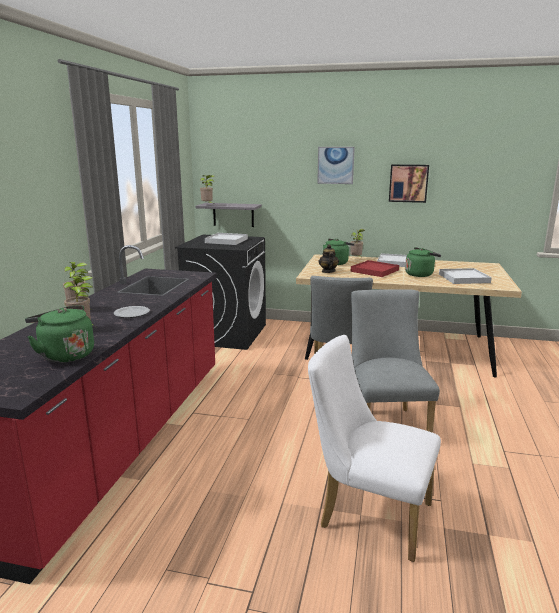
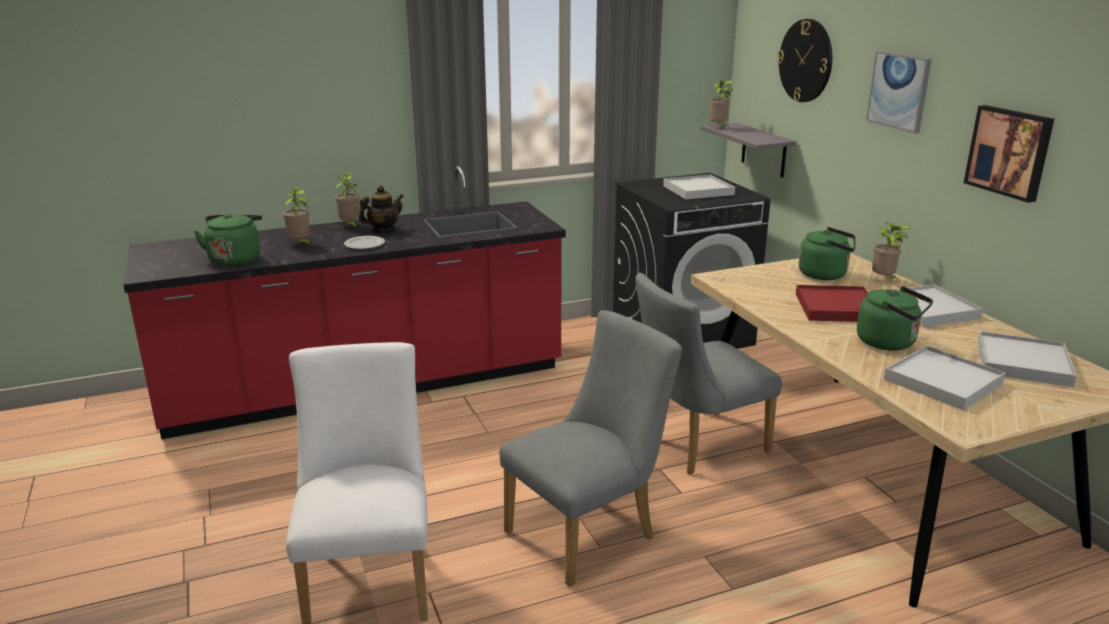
camera: 55 degrees right, 5 degrees up
teapot [319,244,339,273] -> teapot moved to [359,186,404,233]
none -> wall clock [777,19,832,102]
none -> white tray [978,331,1077,387]

